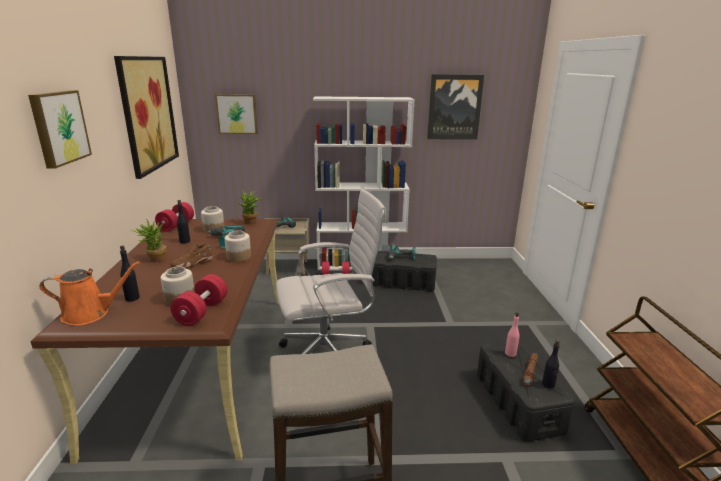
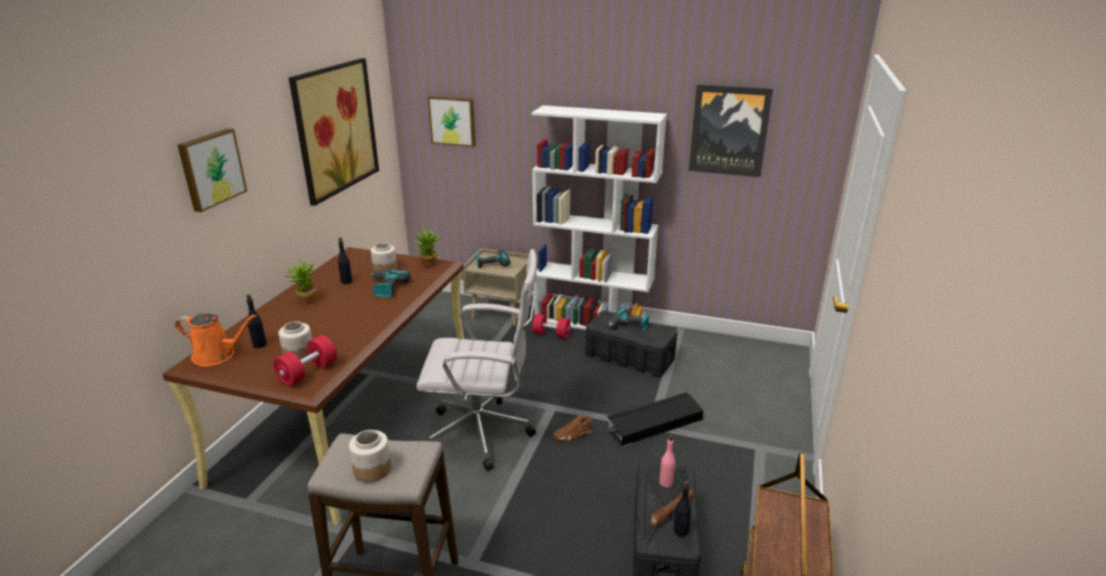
camera: 20 degrees right, 5 degrees up
red dumbbell [155,202,194,232] -> none
brown shoe [171,242,212,268] -> brown shoe moved to [553,415,592,441]
jar [225,230,251,262] -> jar moved to [349,430,391,482]
none -> black storage box [607,393,703,446]

